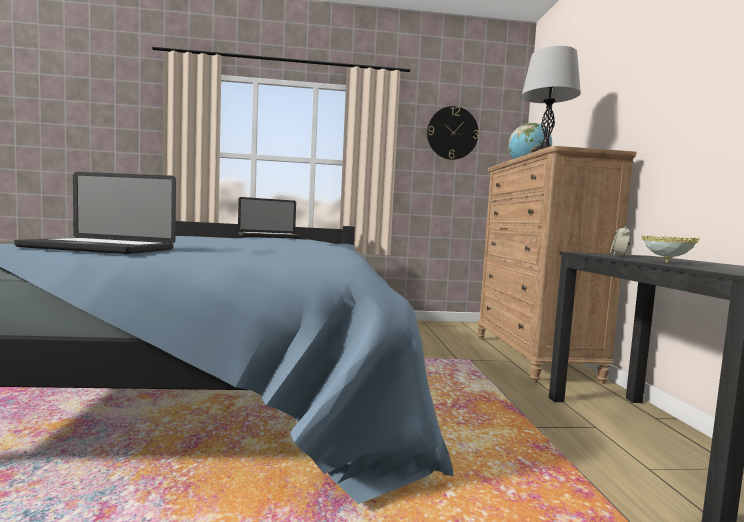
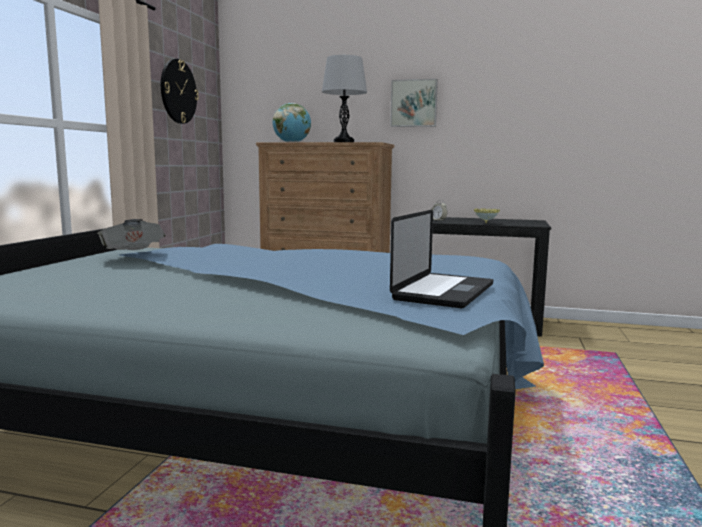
camera: 70 degrees left, 5 degrees up
laptop [238,197,302,239] -> newspaper [97,220,166,250]
none -> picture [390,79,438,127]

